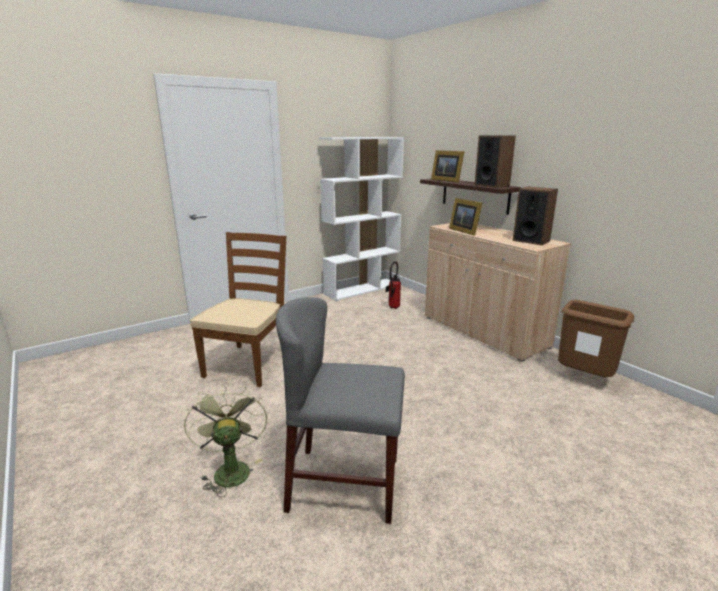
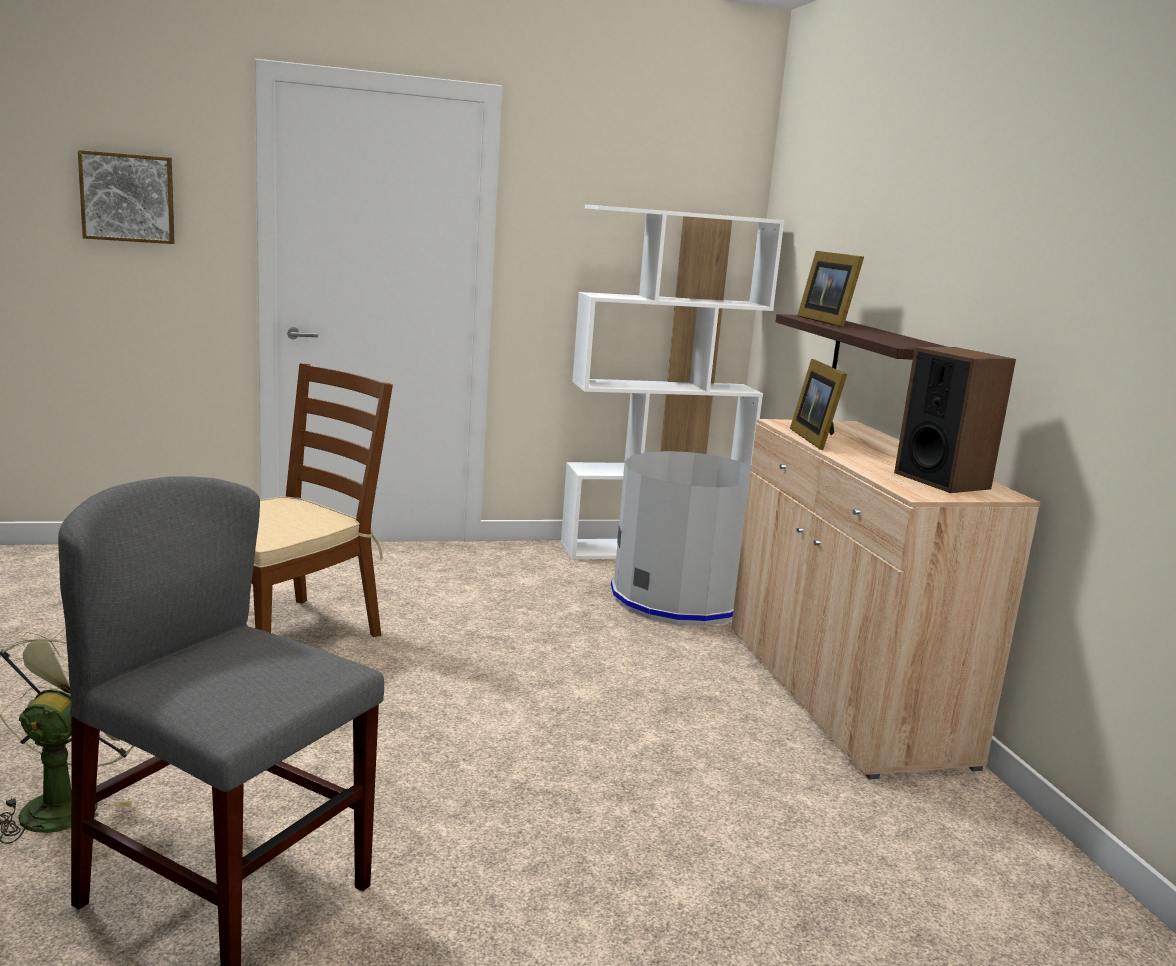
camera: 20 degrees right, 5 degrees down
fire extinguisher [386,261,401,309] -> grey trash can [611,451,752,626]
speaker [474,135,516,188] -> none
brown trash can [558,300,634,377] -> none
none -> picture [78,150,175,244]

